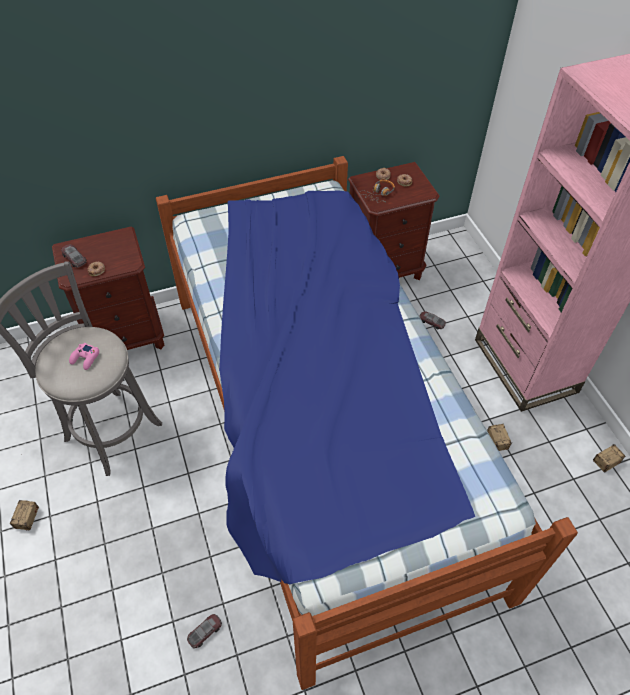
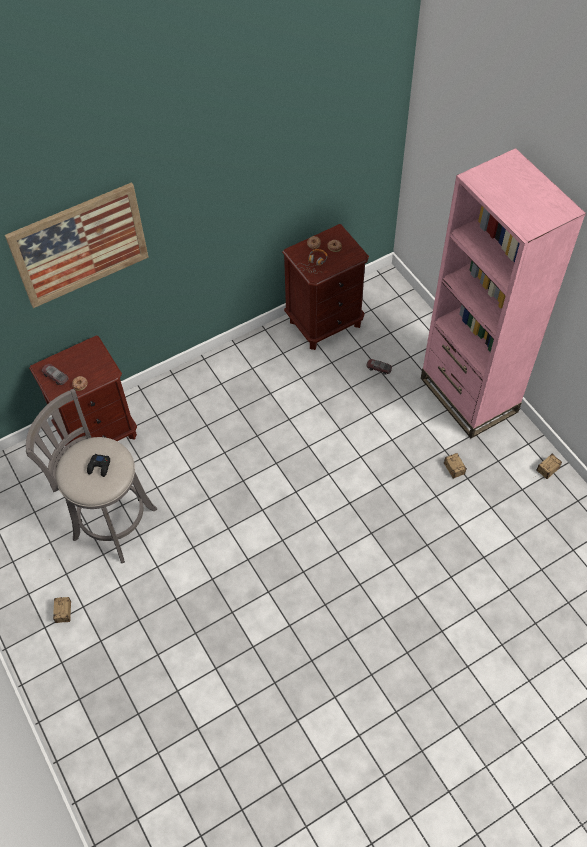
camera: 10 degrees left, 5 degrees up
pink game controller [69,343,99,370] -> black game controller [87,454,110,477]
bed [156,156,578,690] -> none
toy car [187,614,222,648] -> none
none -> picture [5,182,149,308]

